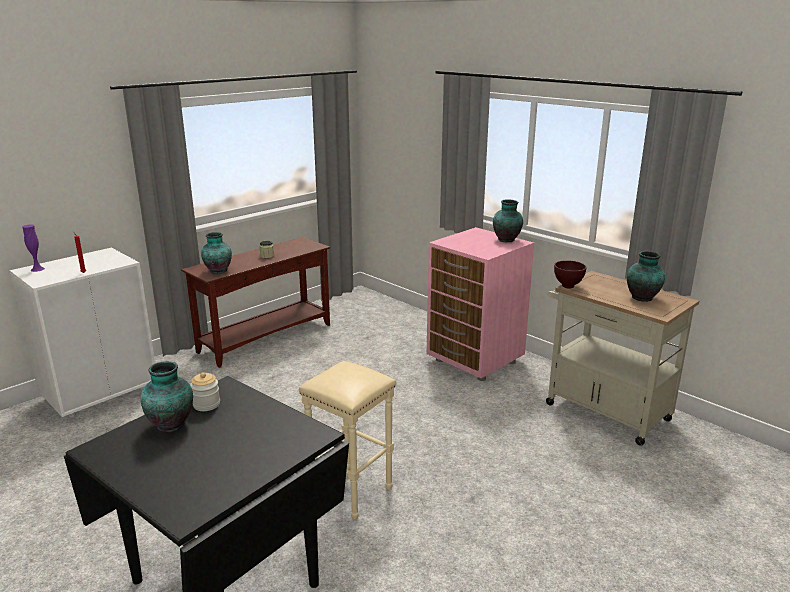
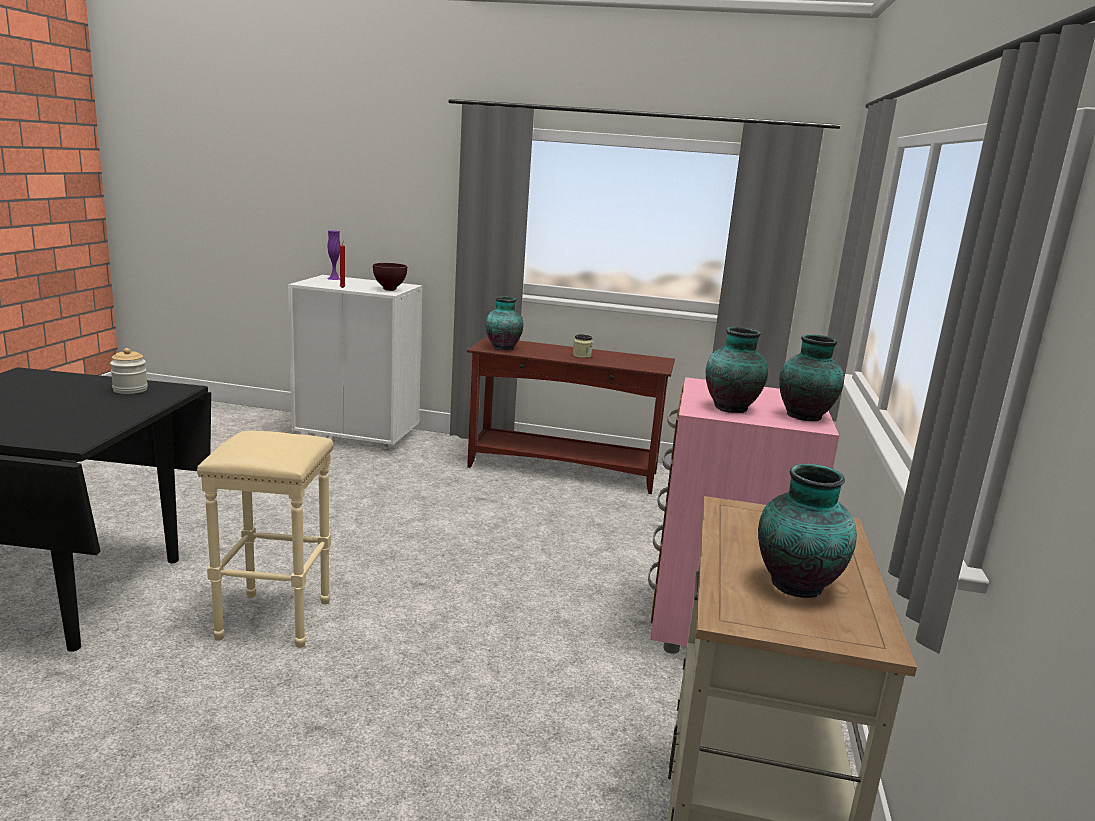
camera: 55 degrees right, 5 degrees down
vase [141,361,193,432] -> vase moved to [706,327,768,413]
brown bowl [554,260,586,288] -> brown bowl moved to [373,263,407,291]

